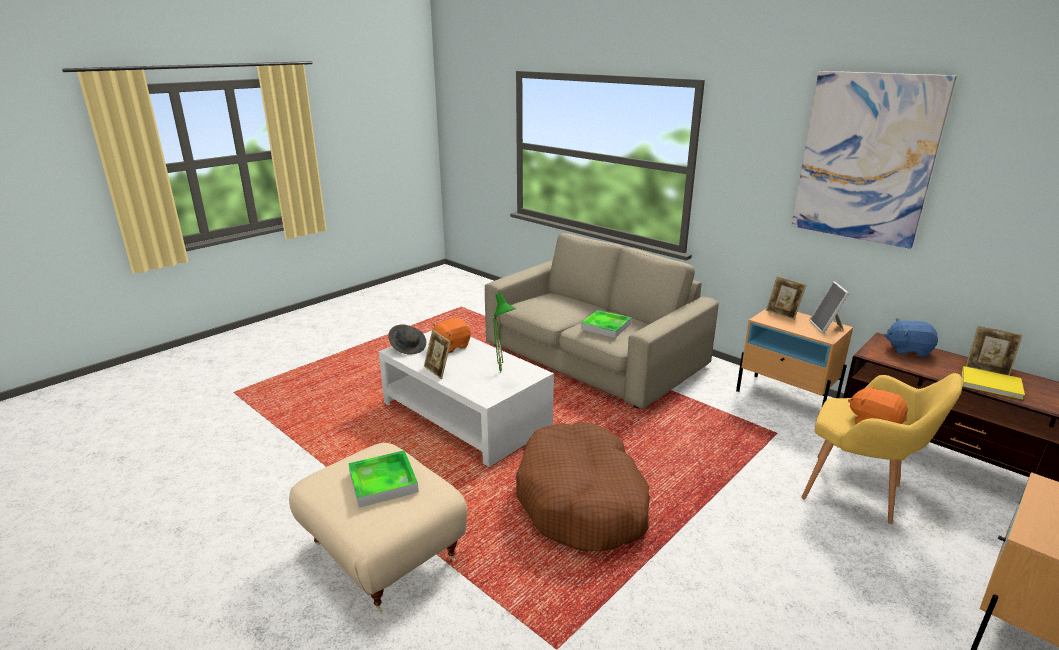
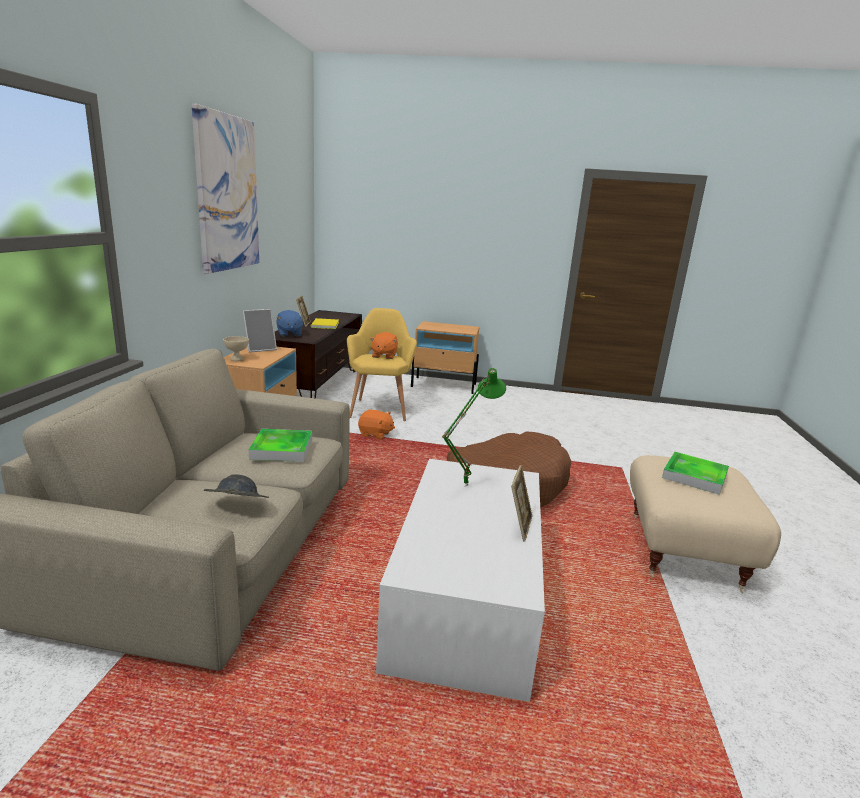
camera: 125 degrees left, 5 degrees down
grey hat [388,324,426,354] -> grey hat moved to [204,474,269,498]
orange plush toy [432,318,471,353] -> orange plush toy moved to [358,410,395,440]
picture frame [766,276,806,320] -> beige bowl [223,336,249,361]

